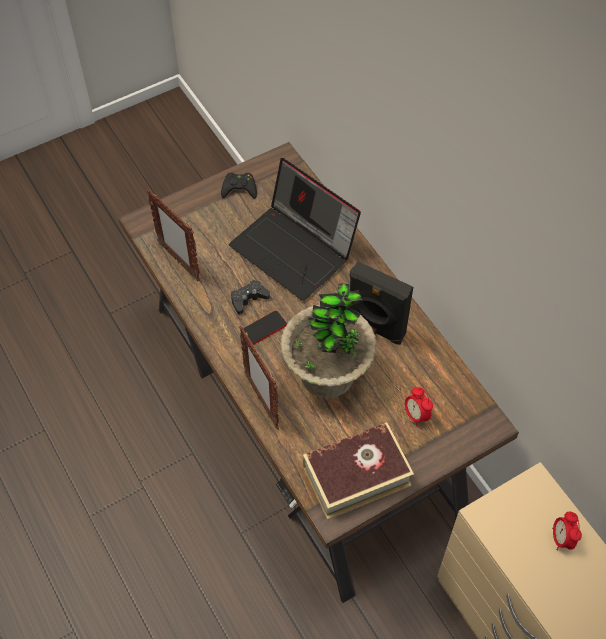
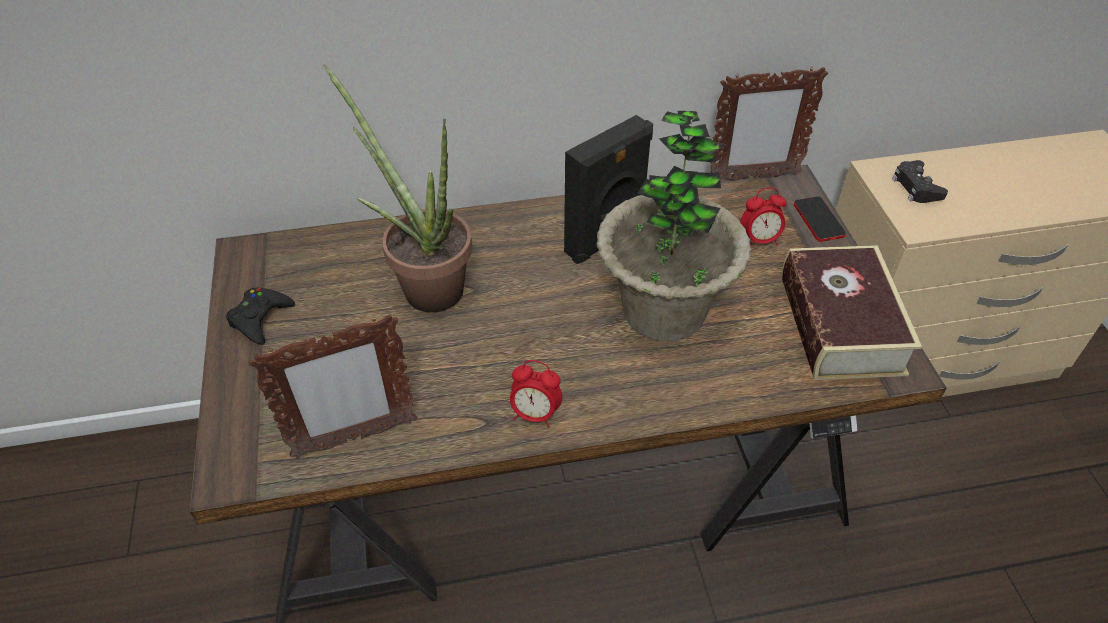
camera: 70 degrees left, 10 degrees down
laptop [229,158,361,301] -> potted plant [323,64,472,313]
black game controller [231,280,270,314] -> black game controller moved to [892,160,948,203]
picture frame [239,326,279,430] -> picture frame moved to [710,67,828,181]
phone [243,311,287,344] -> phone moved to [794,196,846,242]
alarm clock [552,512,582,550] -> alarm clock moved to [510,360,562,428]

